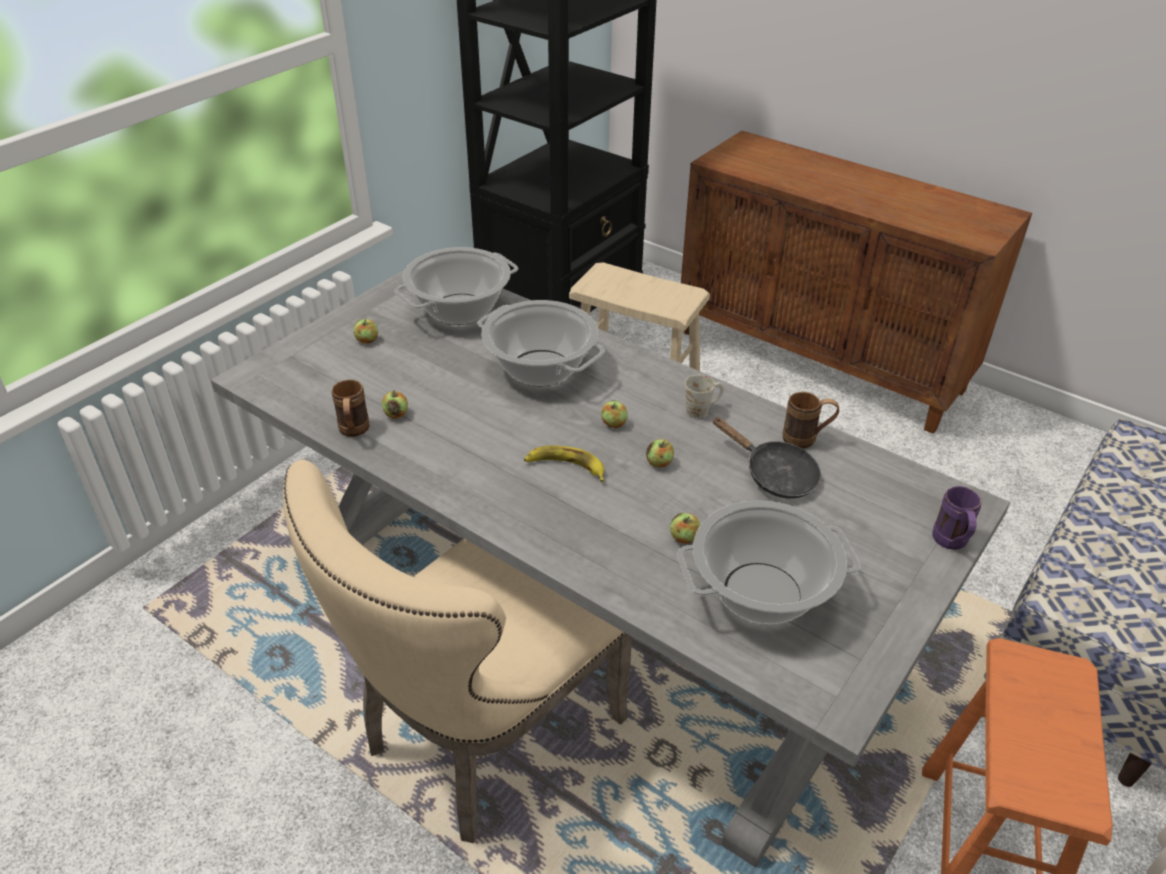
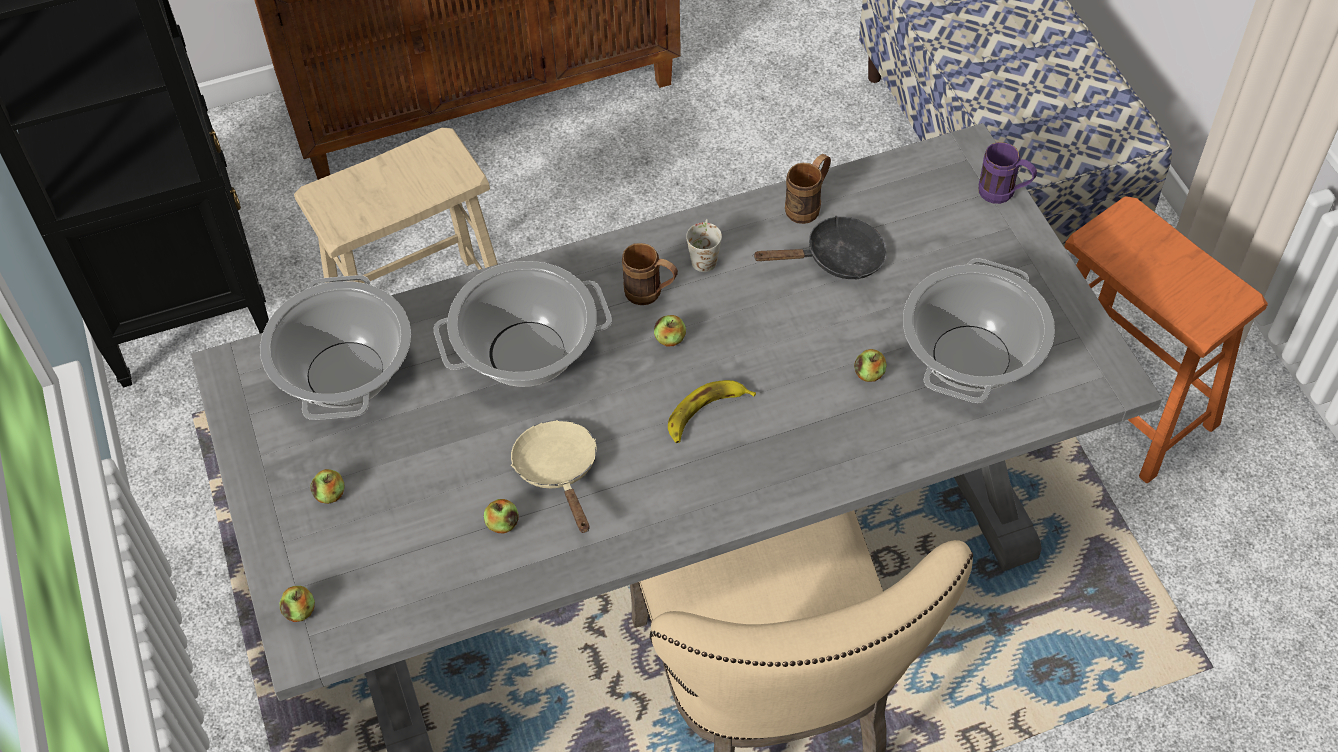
camera: 55 degrees left, 15 degrees up
brown mug [332,380,370,437] -> brown mug moved to [622,243,678,305]
apple [646,439,674,468] -> apple moved to [280,586,315,622]
none -> beige frying pan [511,420,597,533]

